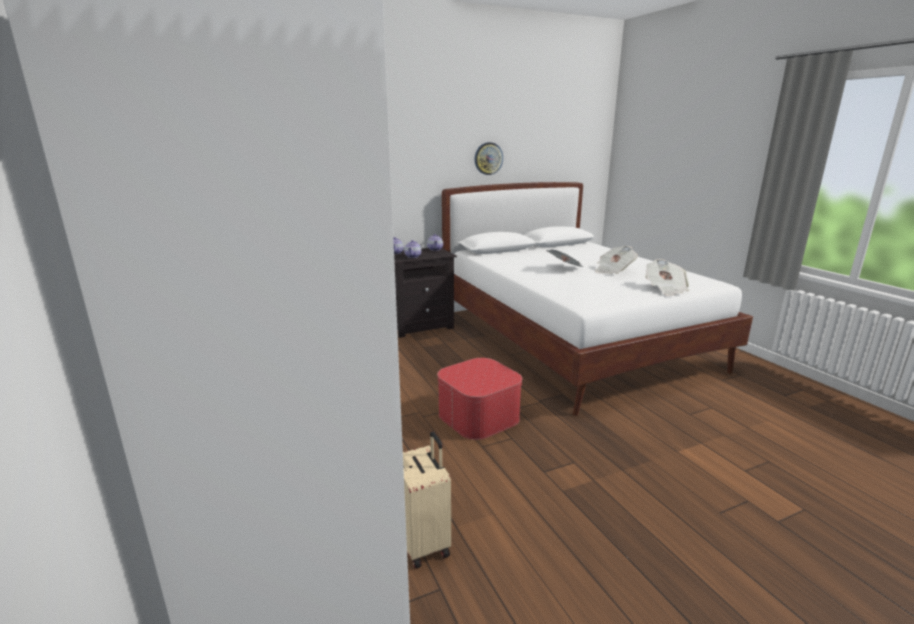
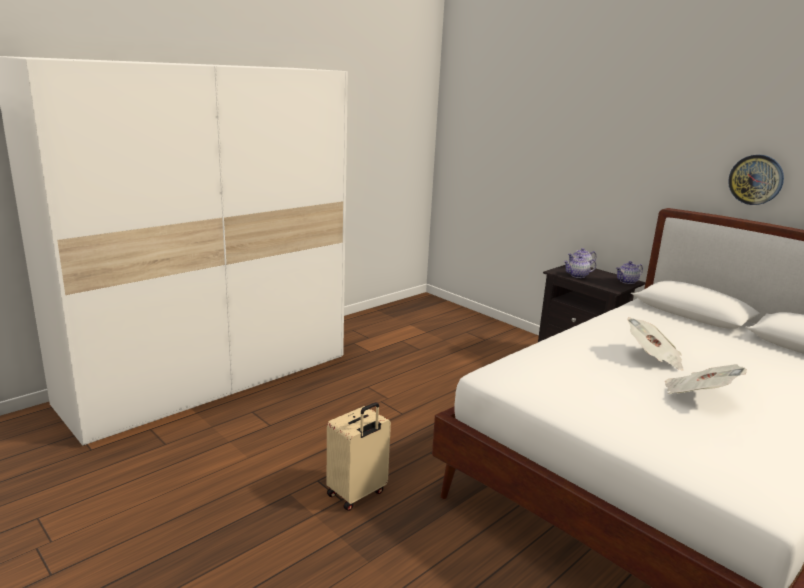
camera: 70 degrees right, 0 degrees up
beige suitcase [403,431,451,569] -> beige suitcase moved to [327,402,391,511]
ottoman [437,358,522,440] -> none
newspaper [645,259,689,296] -> none

